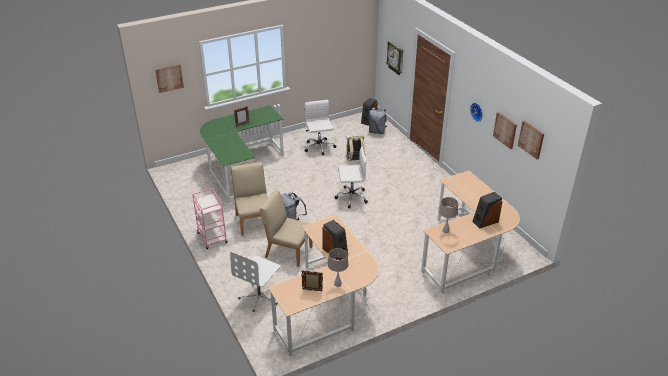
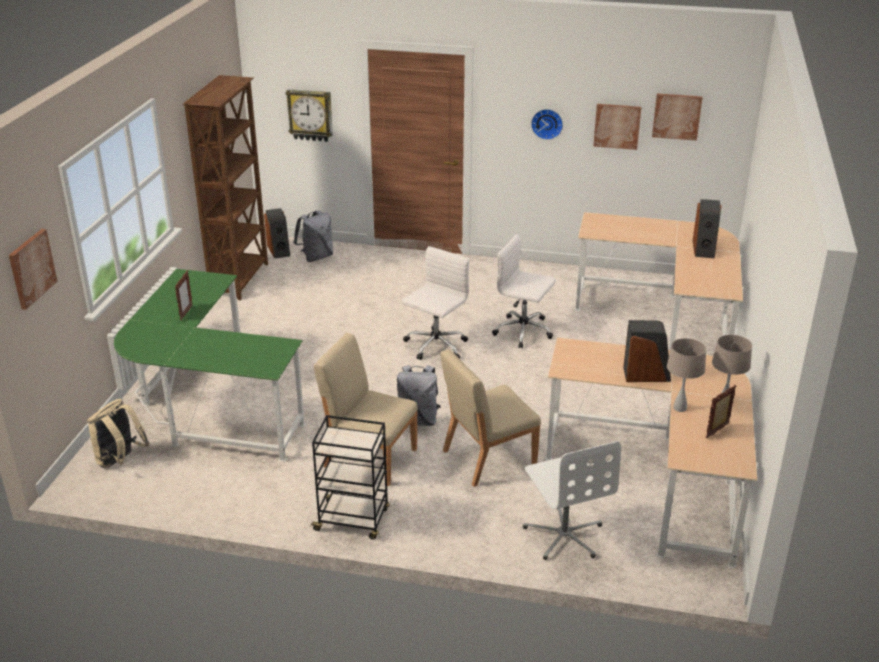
camera: 50 degrees left, 5 degrees down
pink cart [192,188,228,249] -> black cart [310,415,390,540]
white office chair [305,100,336,155] -> white office chair moved to [492,234,556,348]
beige backpack [345,136,365,161] -> beige backpack moved to [87,399,150,468]
beige table lamp [439,197,458,233] -> beige table lamp moved to [667,338,706,412]
none -> brown bookcase [183,75,268,300]

